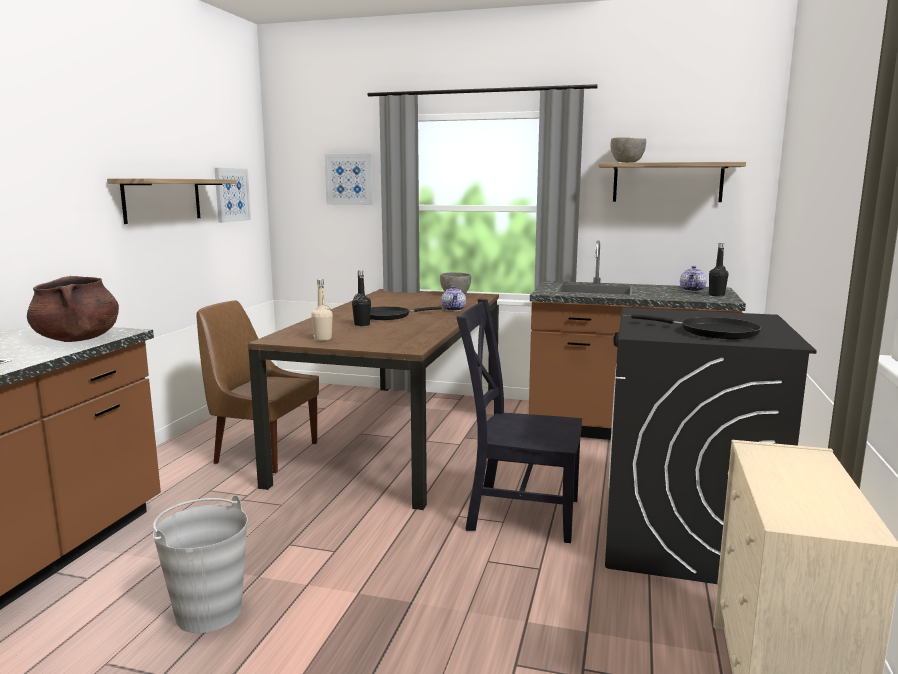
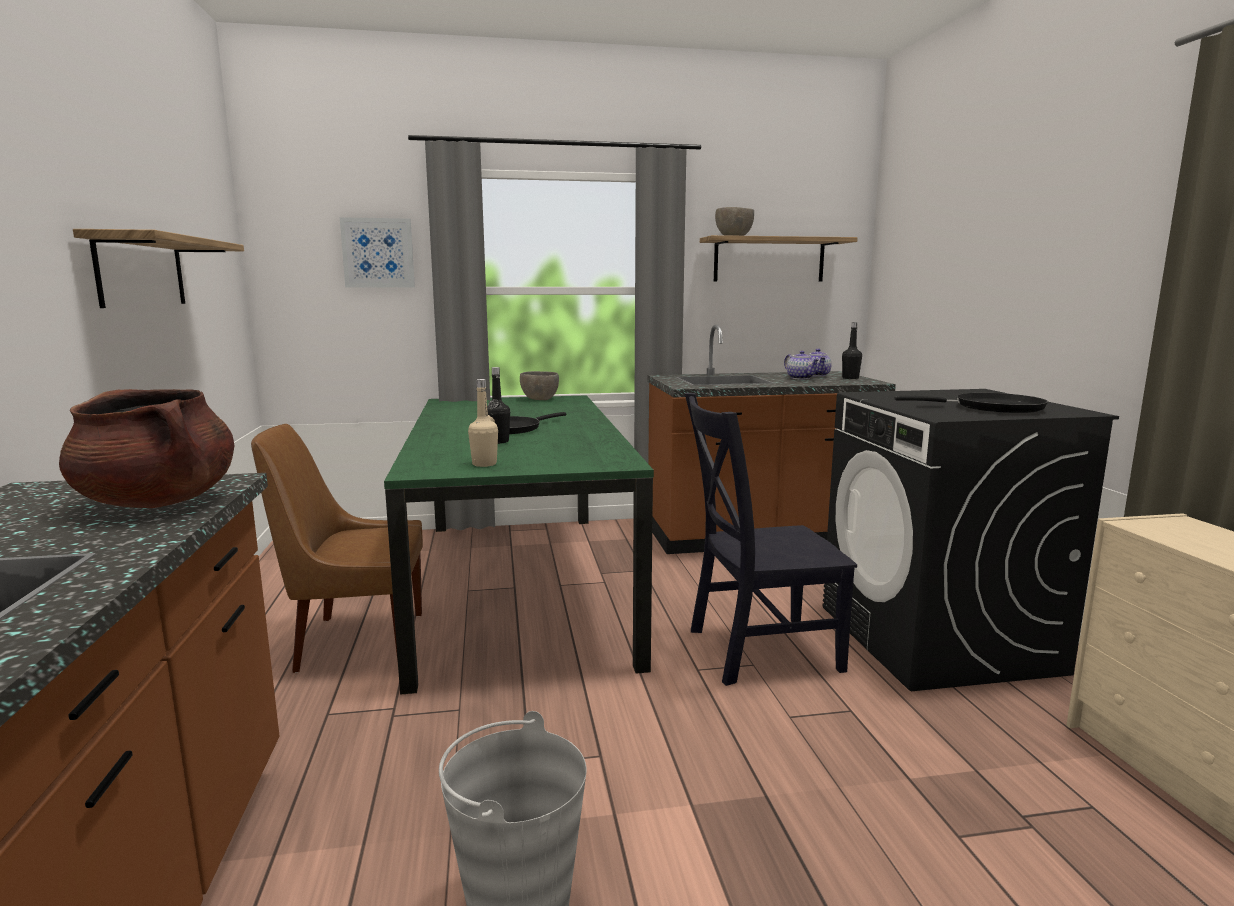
camera: 25 degrees left, 0 degrees up
picture [215,168,251,223] -> none
brown dining table [248,289,499,510] -> green dining table [384,395,654,695]
teapot [441,286,466,311] -> teapot moved to [784,351,819,380]

